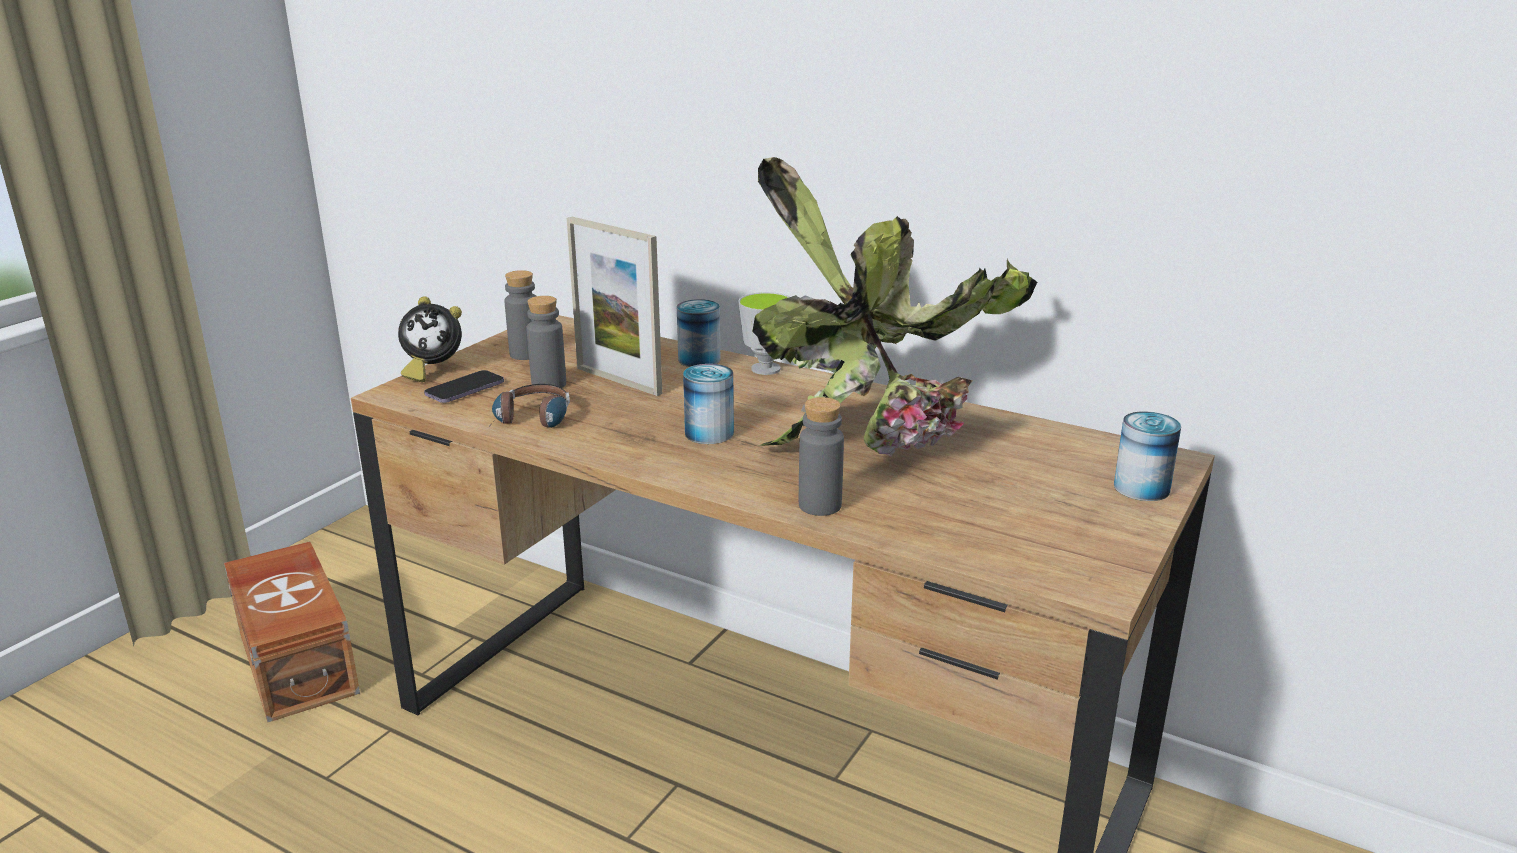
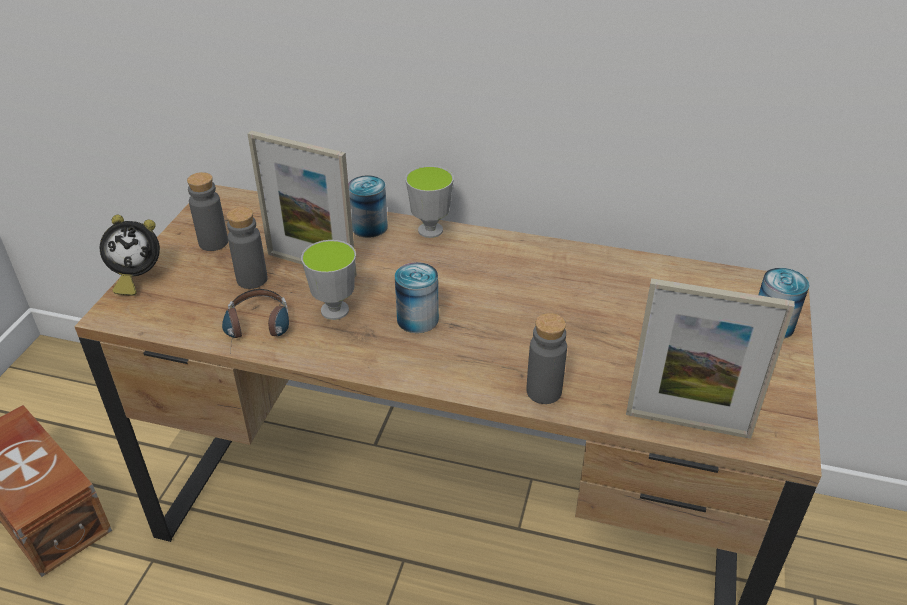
camera: 15 degrees left, 15 degrees up
phone [424,370,504,403] -> none
potted plant [752,157,1037,457] -> none
none -> cup [301,240,356,320]
none -> picture frame [626,278,795,439]

